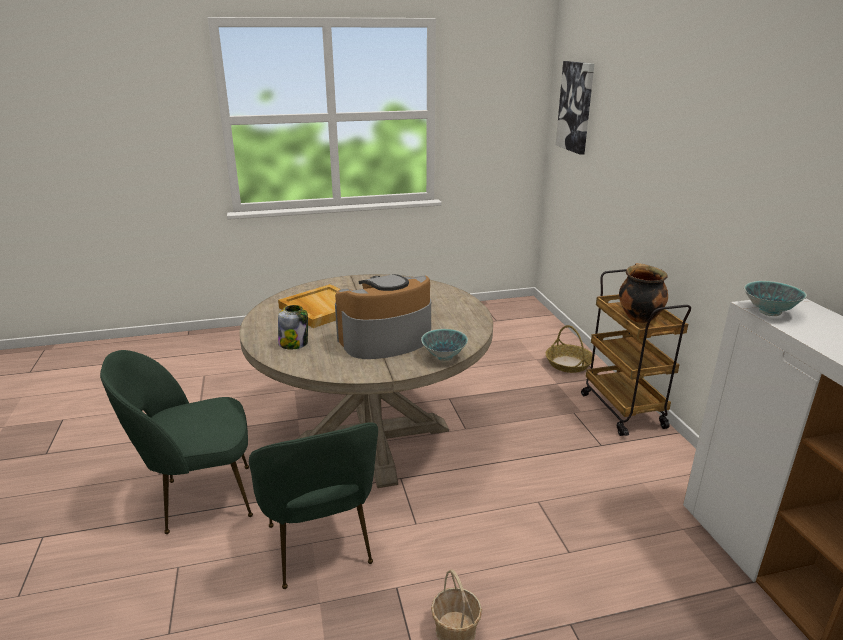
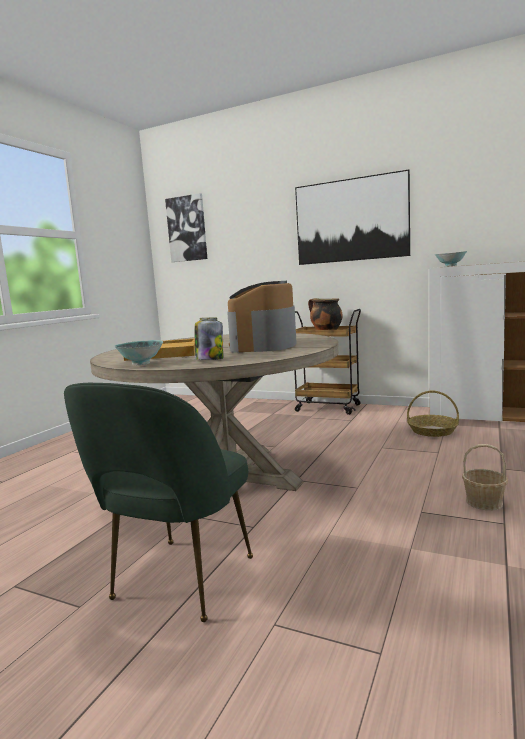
camera: 50 degrees left, 15 degrees down
green chair [249,423,378,589] -> none
bowl [421,329,468,361] -> bowl moved to [114,340,163,365]
basket [545,325,592,373] -> basket moved to [407,390,459,437]
none -> picture [295,170,410,265]

